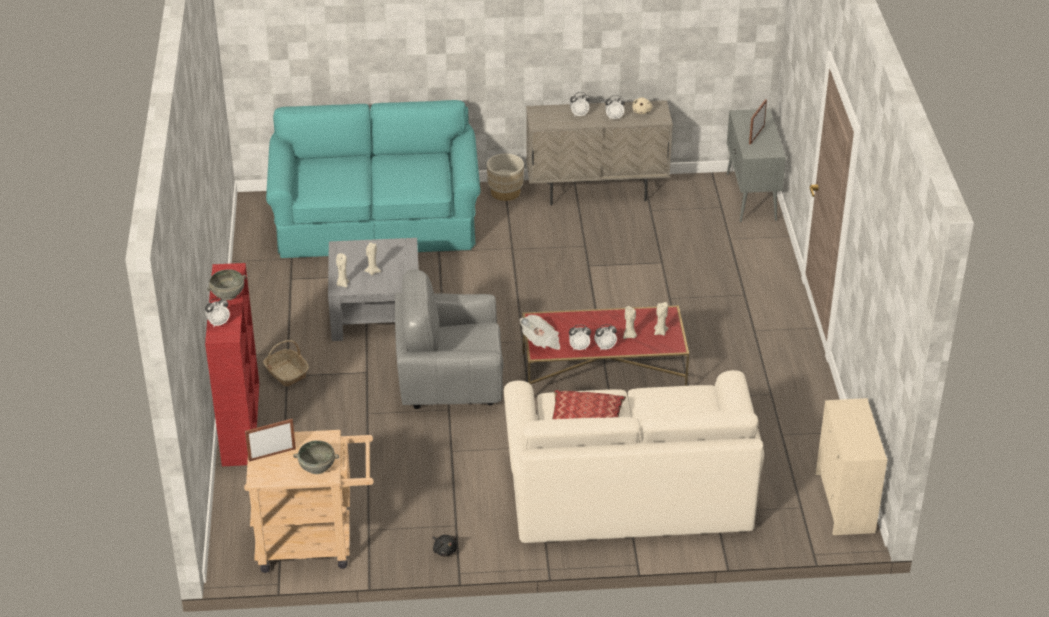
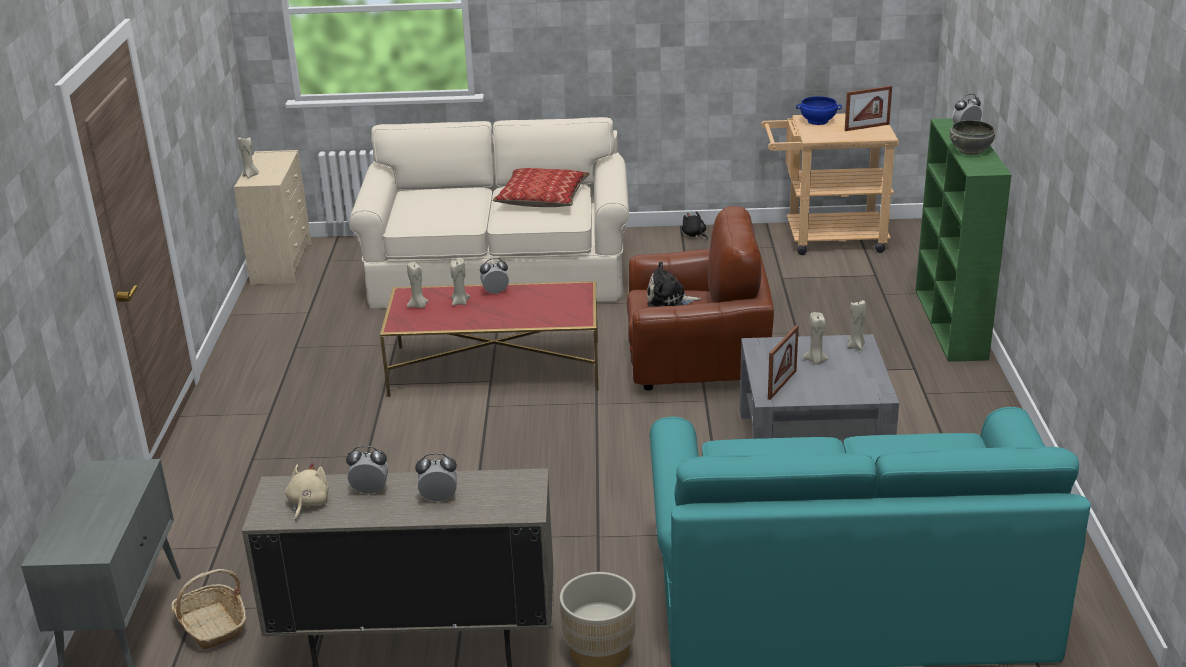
camera: 175 degrees left, 10 degrees down
red bookcase [205,263,259,466] -> green bookcase [916,118,1011,362]
basket [263,340,309,386] -> basket moved to [171,569,246,649]
grey bowl [293,440,339,474] -> blue bowl [796,96,842,125]
grey armchair [395,269,504,409] -> brown armchair [627,206,774,390]
newspaper [520,315,560,350] -> none
alarm clock [569,325,591,350] -> none
picture frame [749,99,767,145] -> picture frame moved to [768,325,799,400]
none -> beige candle [238,137,259,178]
none -> plush toy [647,261,701,307]

